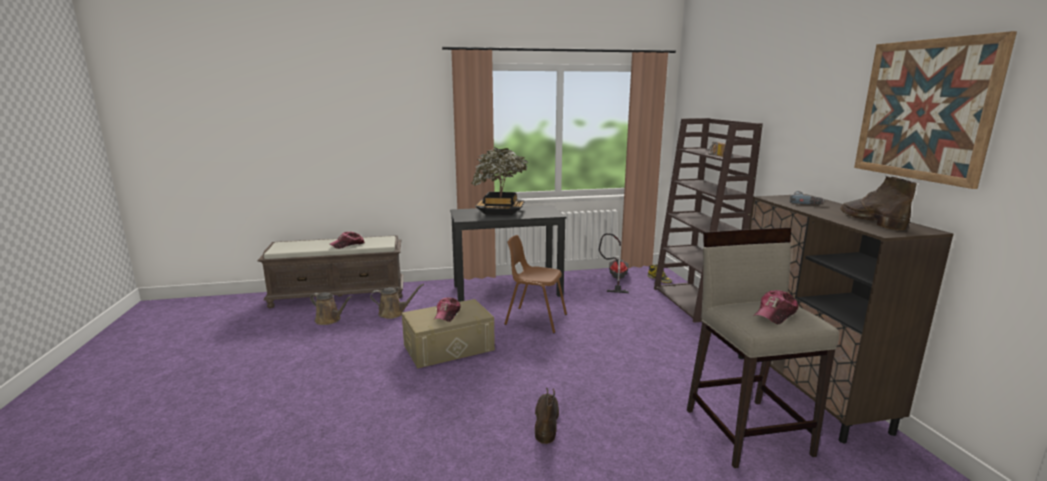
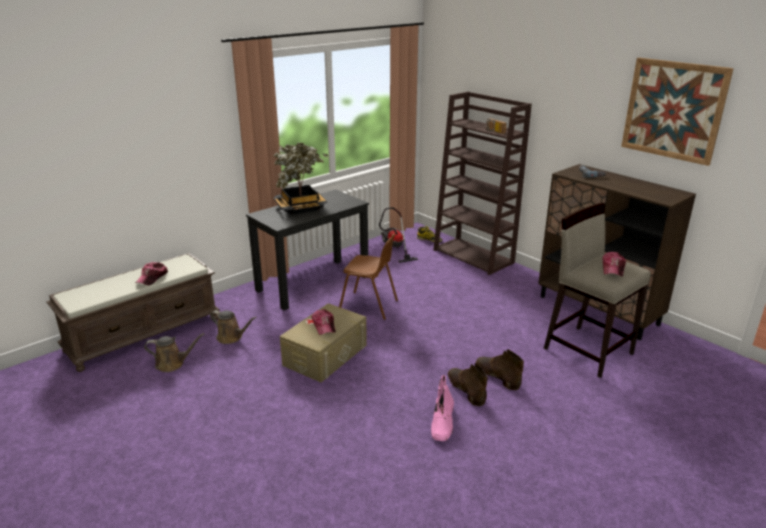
camera: 30 degrees left, 10 degrees up
brown watering can [370,284,424,319] -> brown watering can turned 60 degrees clockwise [210,310,257,344]
brown chair [504,235,567,333] -> brown chair turned 150 degrees counterclockwise [339,234,398,320]
brown boot [840,176,917,231] -> brown boot moved to [476,349,524,391]
none -> pink boot [431,375,454,442]

